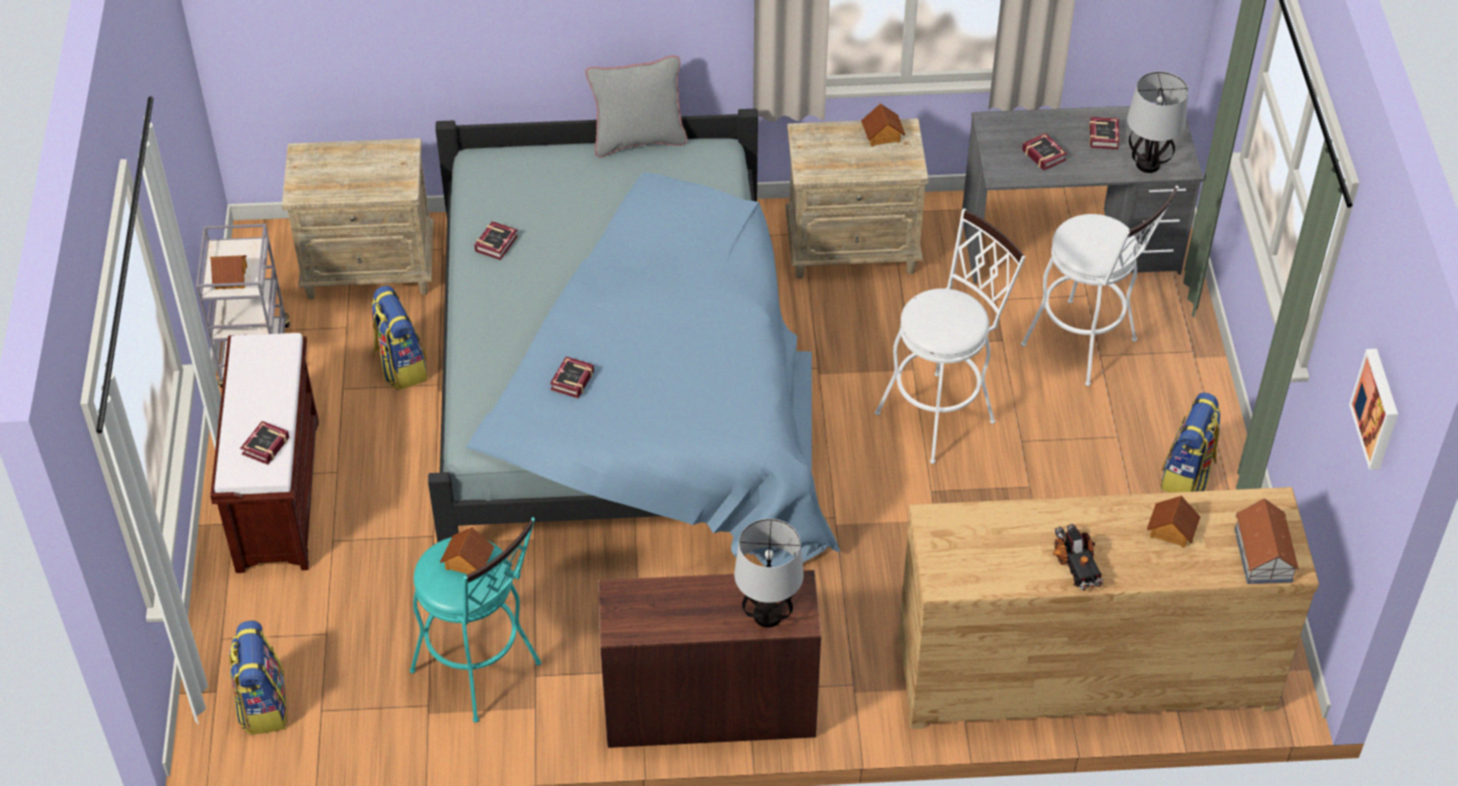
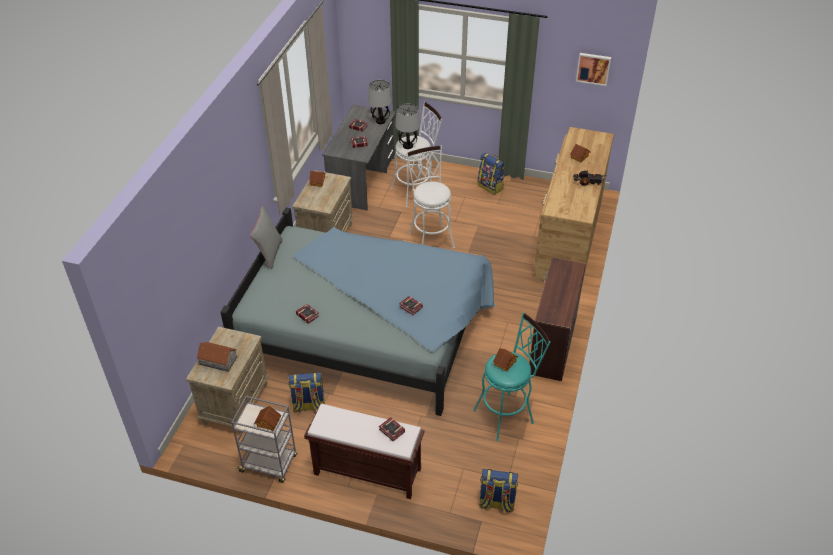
camera: 70 degrees left, 5 degrees down
table lamp [734,519,804,628] -> table lamp moved to [395,104,420,149]
toy house [1235,498,1299,584] -> toy house moved to [196,342,237,372]

